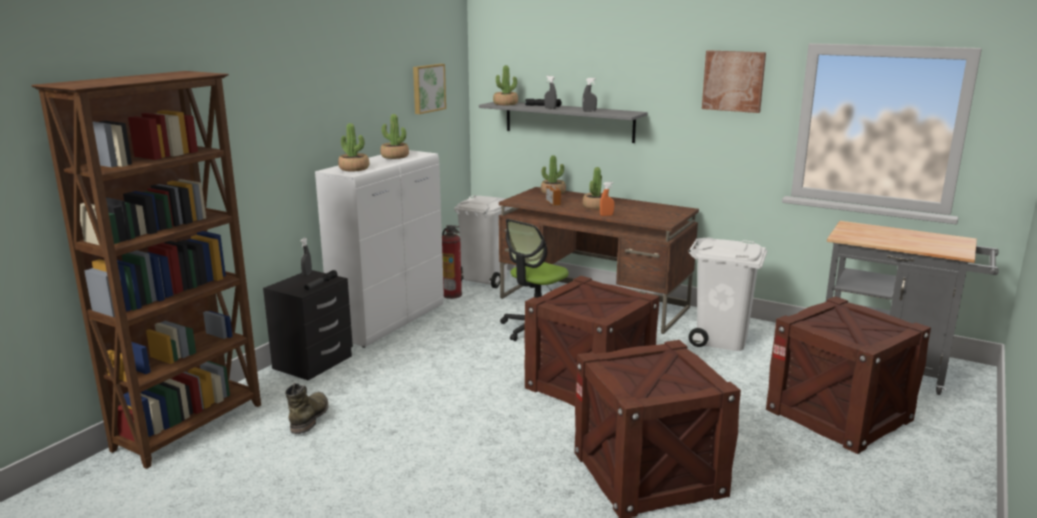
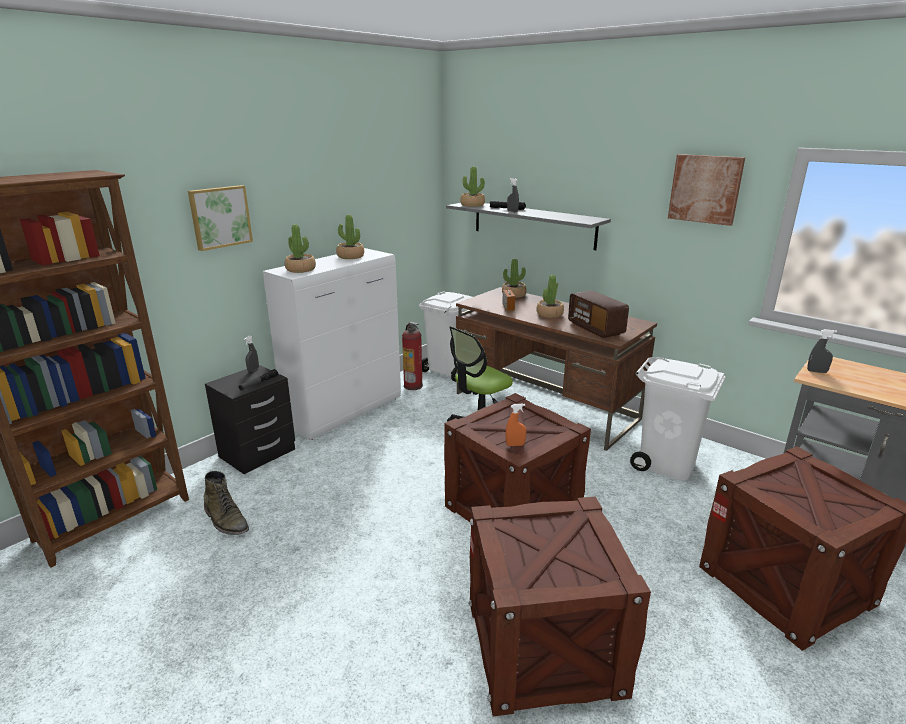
camera: 10 degrees right, 5 degrees up
green boot [285,383,328,434] -> green boot turned 120 degrees clockwise [204,471,249,535]
picture [413,64,446,114] -> picture moved to [188,185,253,251]
grey spray bottle [582,78,597,112] -> grey spray bottle moved to [807,329,837,373]
orange spray bottle [600,182,614,216] -> orange spray bottle moved to [506,404,526,446]
none -> radio [568,290,629,338]

